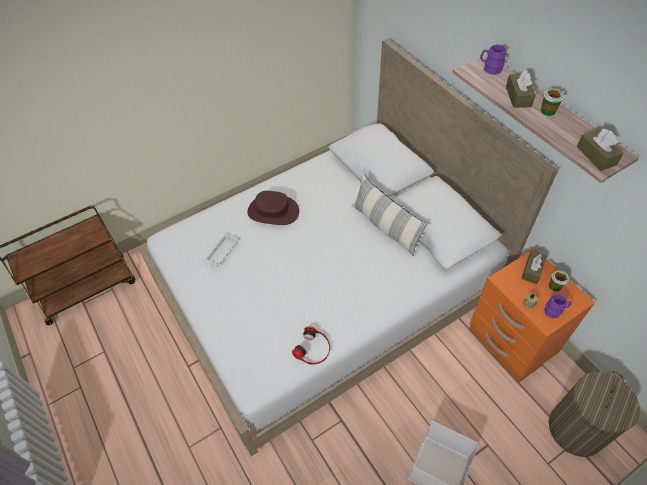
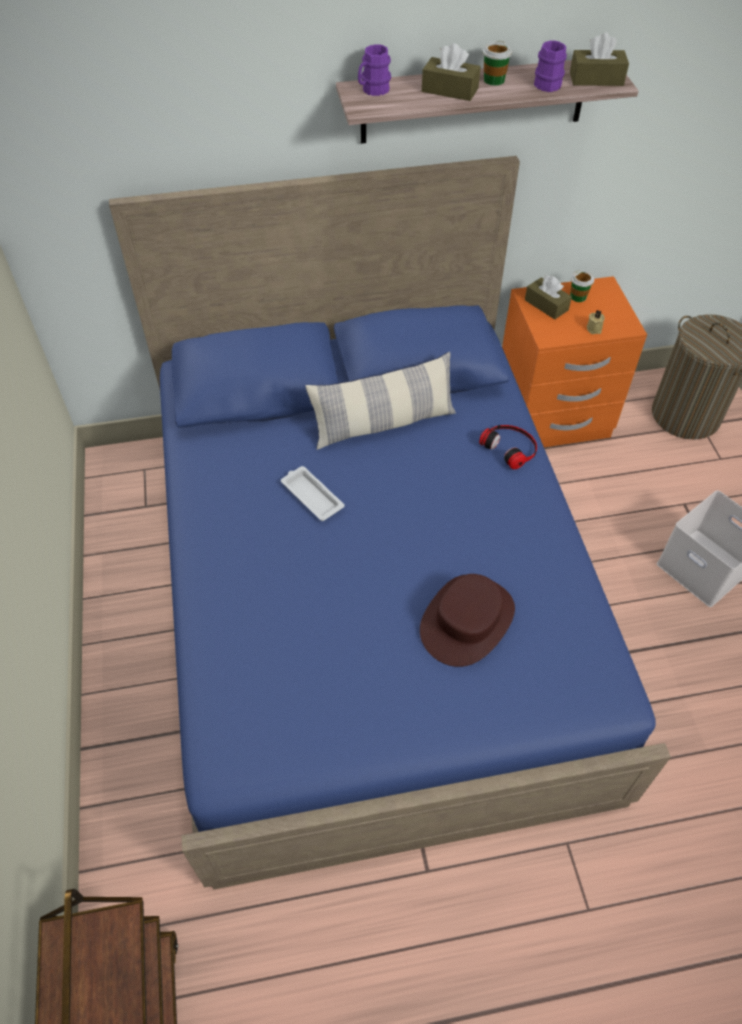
camera: 70 degrees left, 0 degrees up
white bed [138,39,558,456] -> blue bed [109,156,671,889]
white tray [204,233,238,267] -> white tray moved to [281,466,345,521]
brown hat [247,191,299,225] -> brown hat moved to [420,574,515,667]
headphones [292,326,330,364] -> headphones moved to [479,425,537,469]
purple mug [544,294,571,318] -> purple mug moved to [534,40,567,92]

